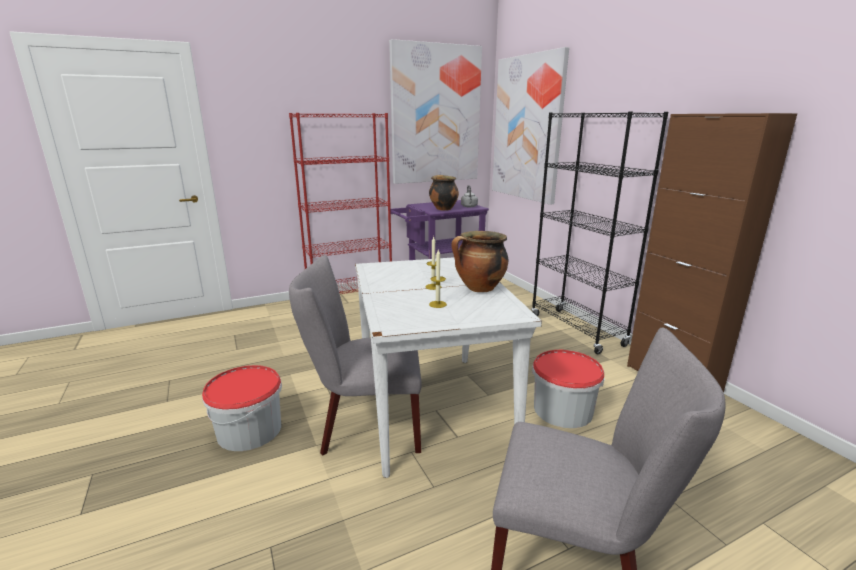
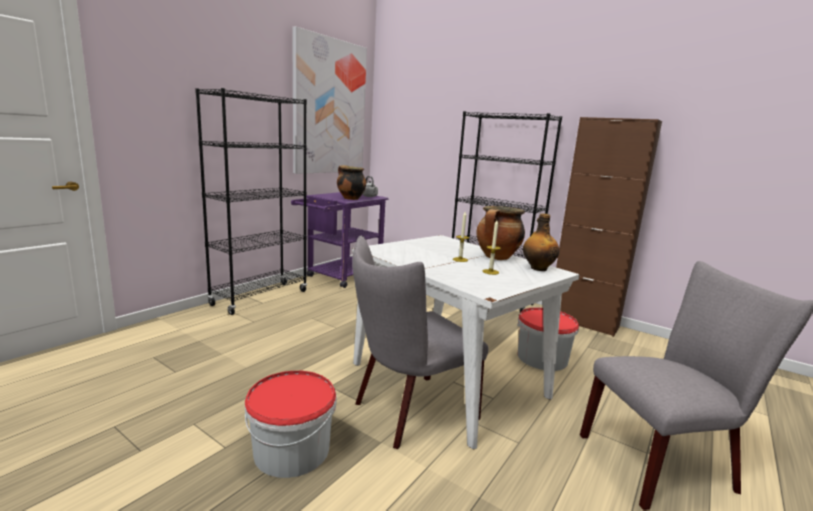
camera: 30 degrees left, 5 degrees down
red bookcase [289,113,392,294] -> black bookcase [195,88,307,315]
picture [492,47,569,205] -> none
none -> bottle [523,214,559,271]

